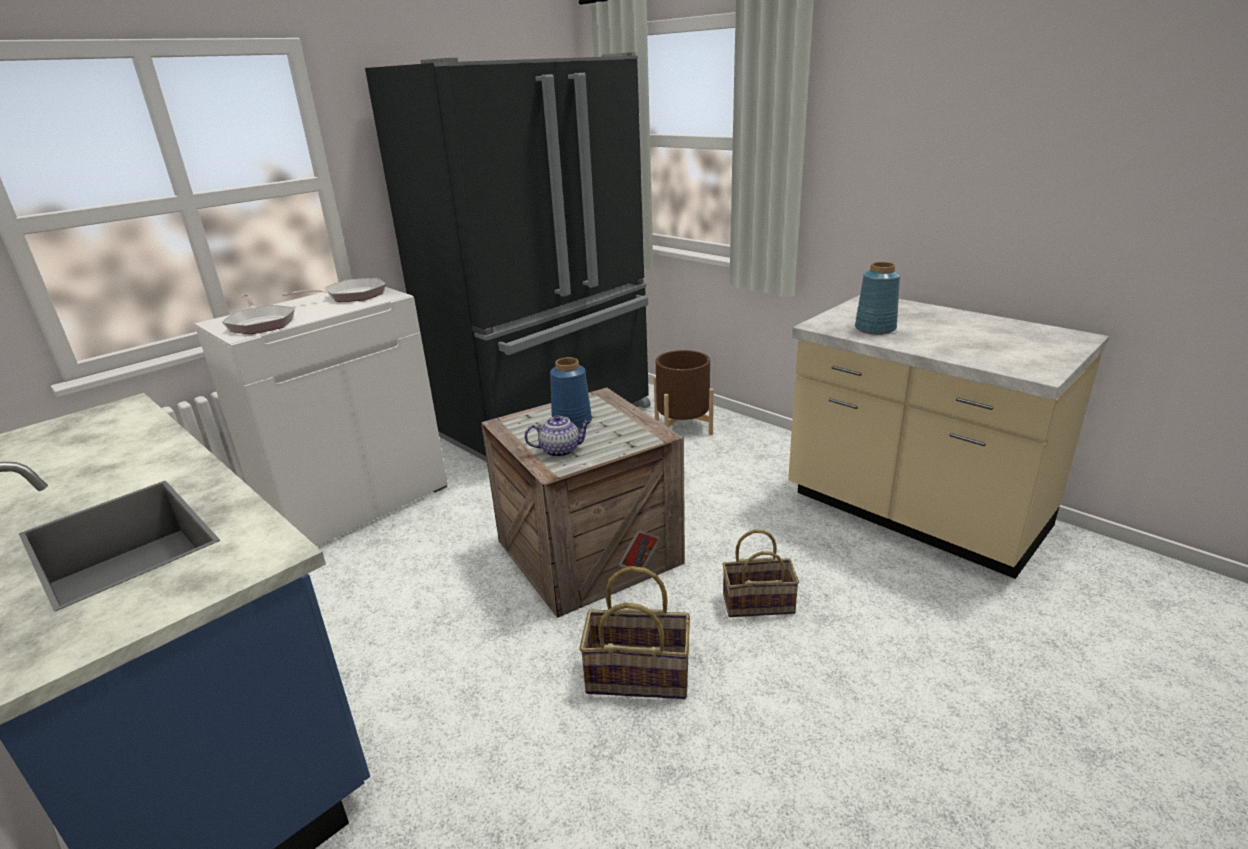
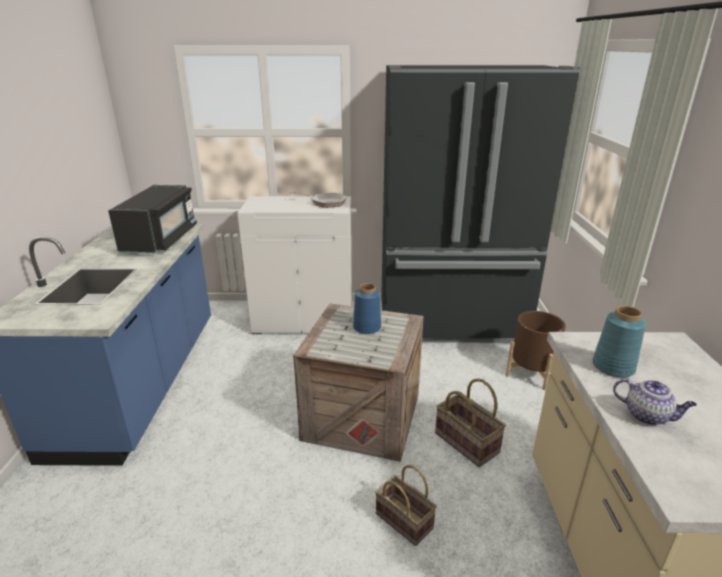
camera: 45 degrees right, 0 degrees up
frying pan [222,294,295,334] -> none
teapot [524,415,591,457] -> teapot moved to [613,379,697,425]
basket [579,566,690,699] -> basket moved to [435,378,506,467]
none -> black microwave [108,185,197,254]

